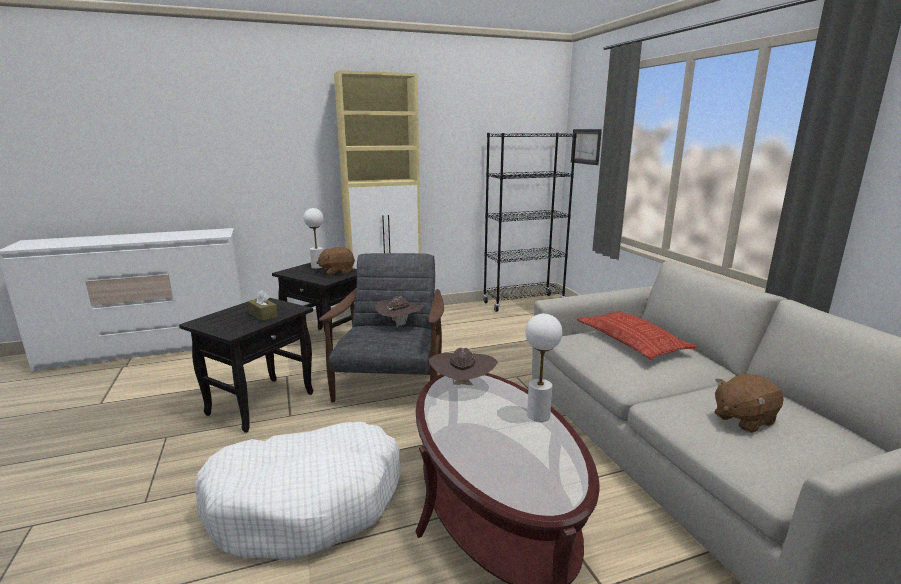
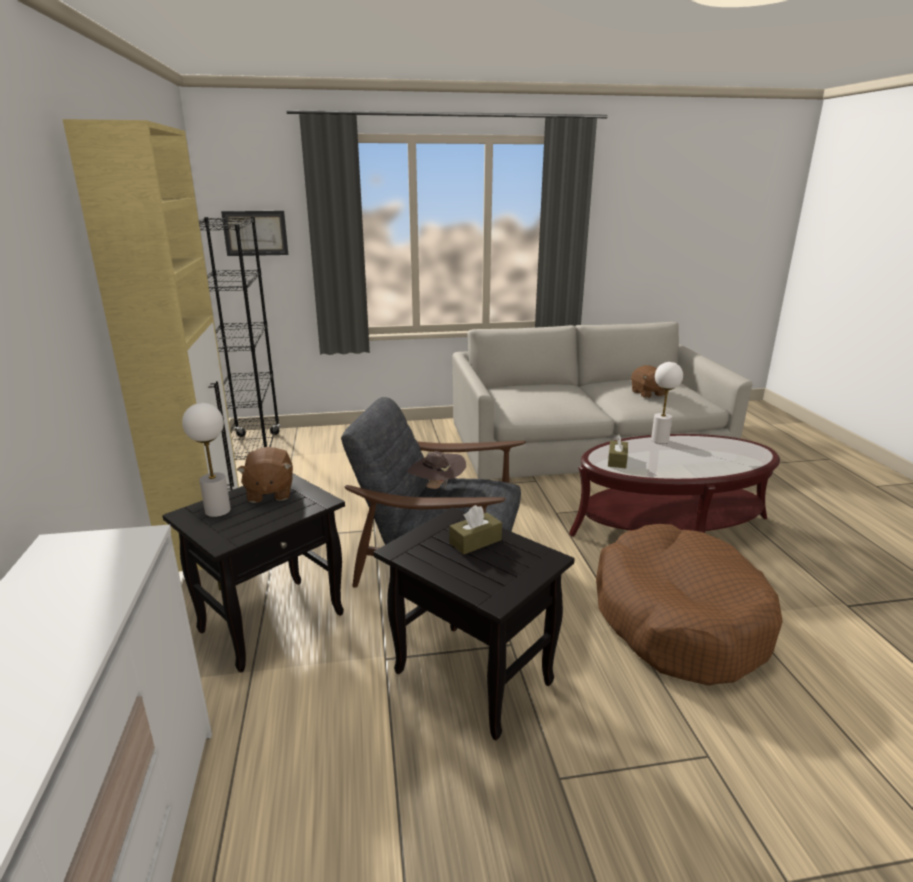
camera: 80 degrees left, 5 degrees up
white dog bed [196,422,401,560] -> brown dog bed [596,524,783,686]
brown hat [429,348,498,385] -> brown tissue box [608,434,628,468]
pillow [577,311,697,360] -> none

